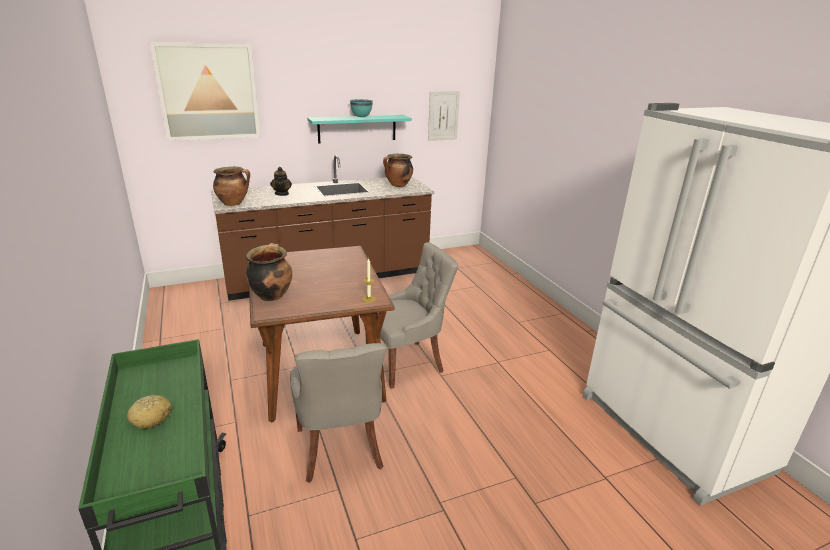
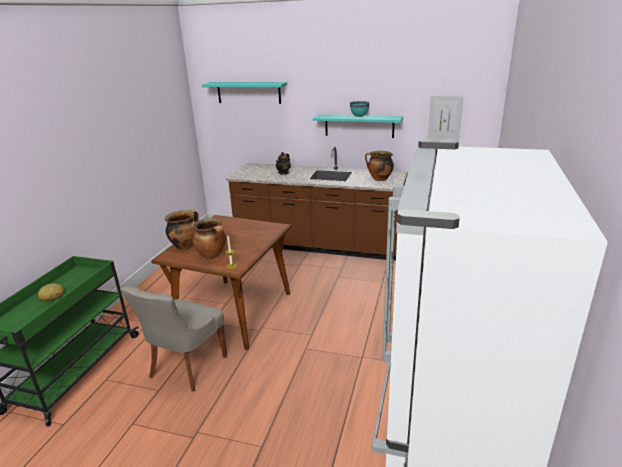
camera: 40 degrees right, 0 degrees up
picture [150,42,260,141] -> turquoise shelf [202,82,287,104]
cooking pot [213,167,250,206] -> cooking pot moved to [193,218,226,258]
grey chair [365,242,458,389] -> none

